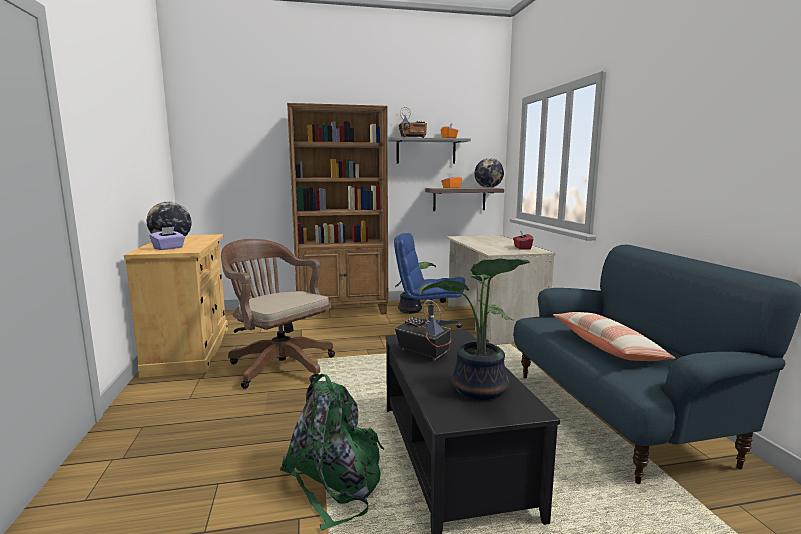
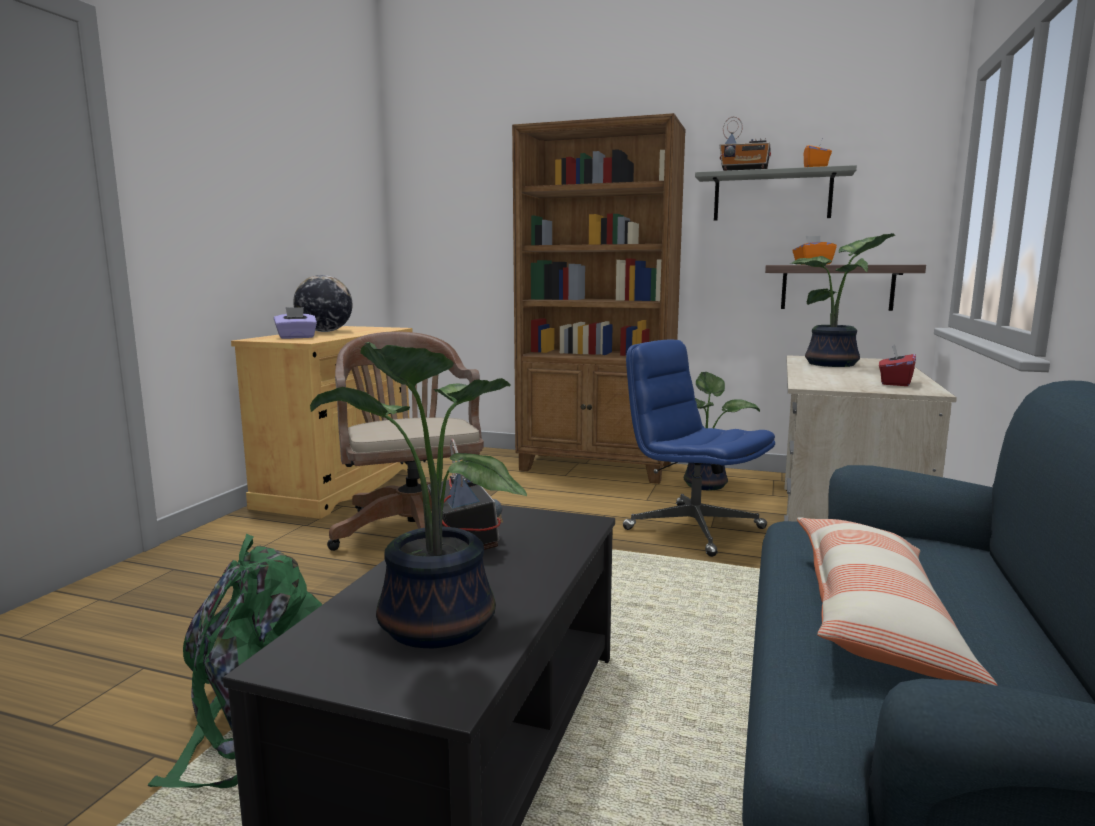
camera: 30 degrees right, 0 degrees up
globe [474,158,504,188] -> none
none -> potted plant [790,233,895,367]

